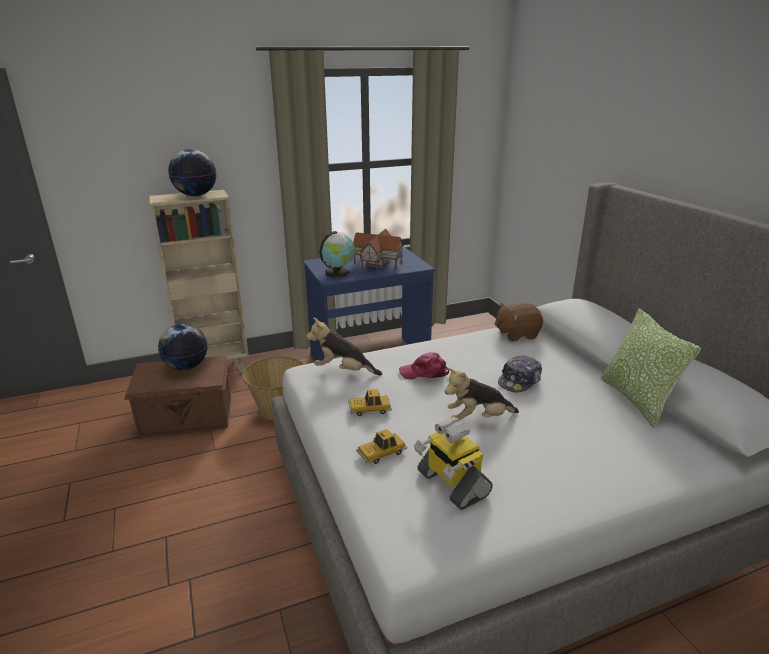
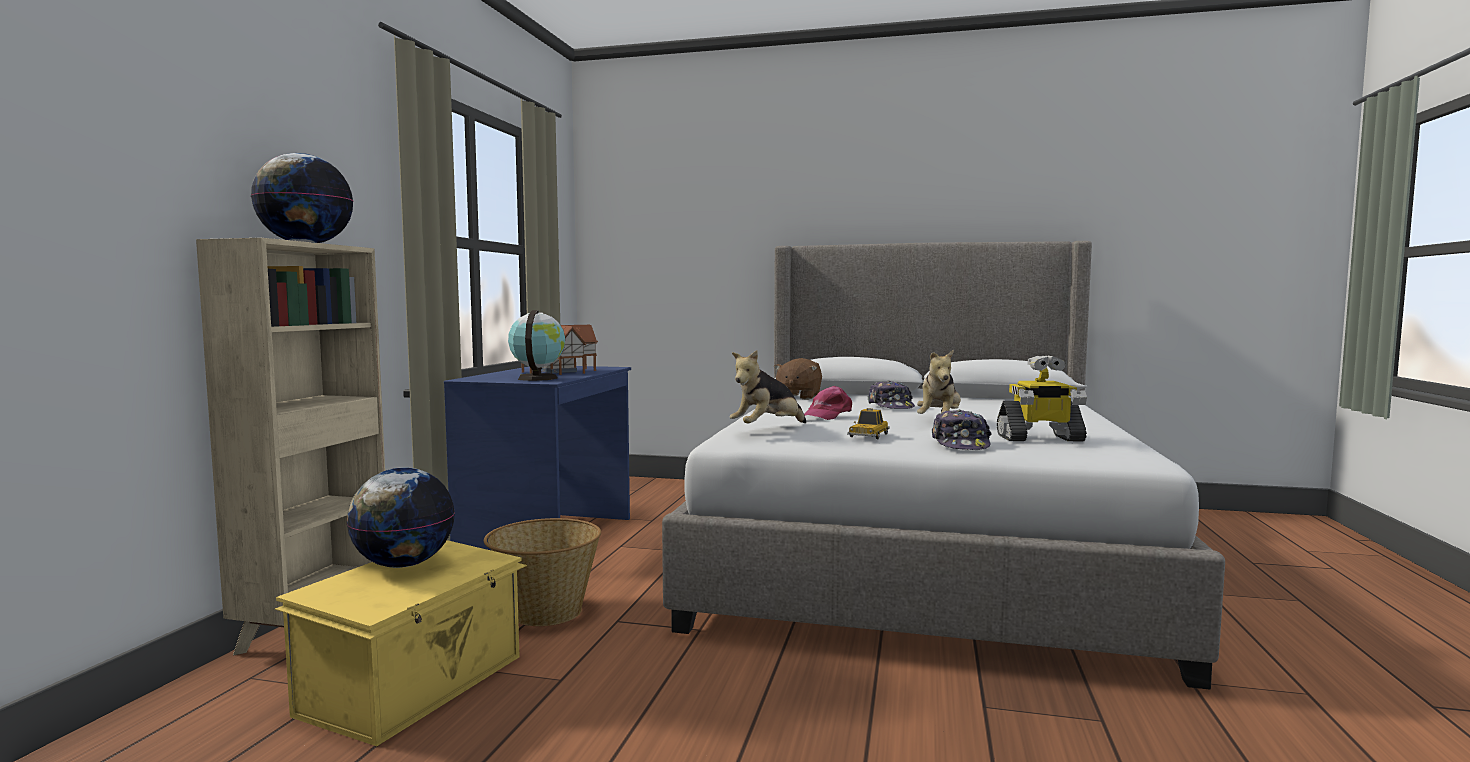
camera: 55 degrees left, 20 degrees down
brown storage box [124,356,231,438] -> yellow storage box [275,540,527,746]
toy car [356,429,407,464] -> cap [932,409,992,450]
pillow [600,308,701,428] -> none

